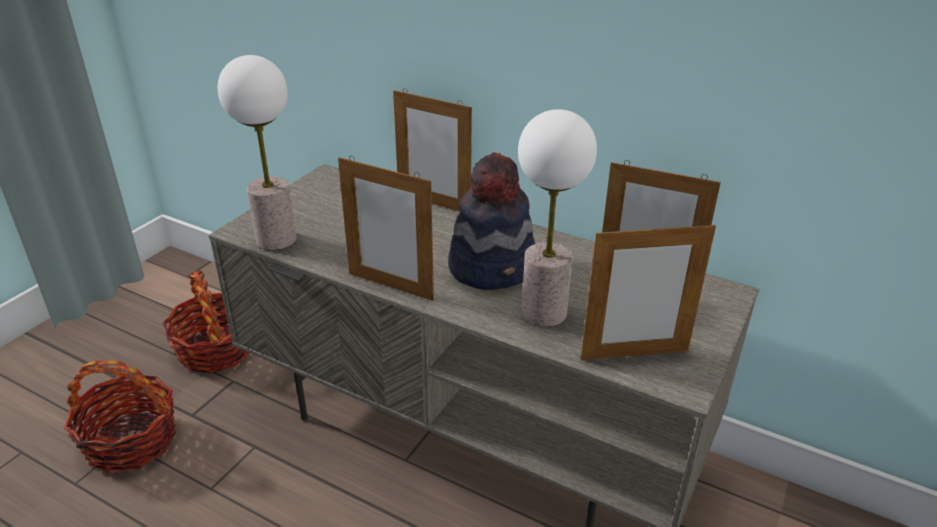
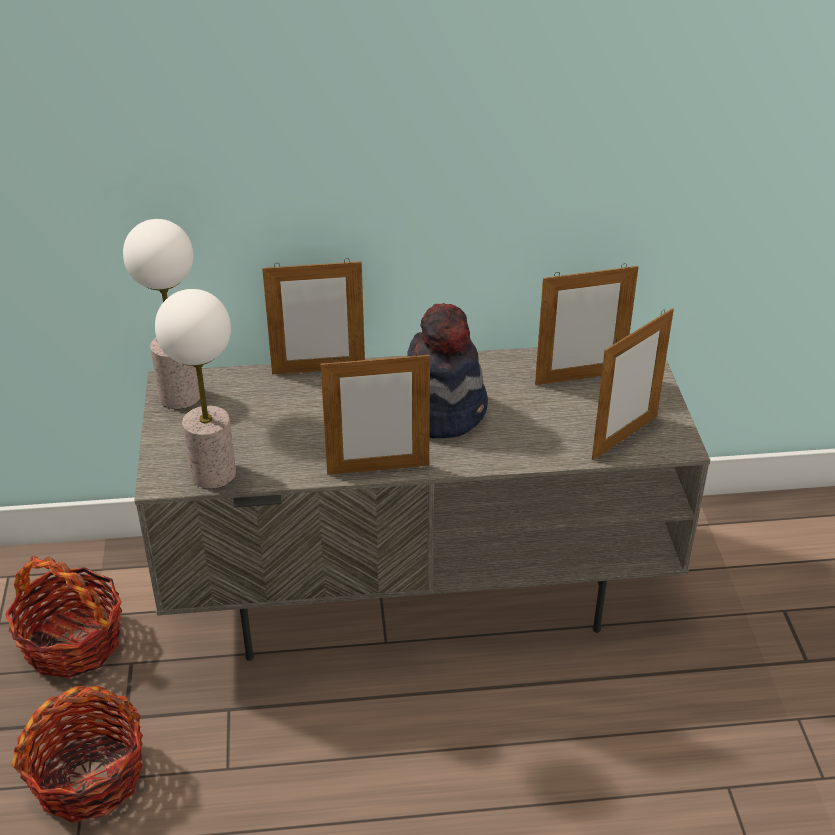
camera: 35 degrees left, 5 degrees up
table lamp [518,109,597,327] -> table lamp moved to [123,219,200,409]

